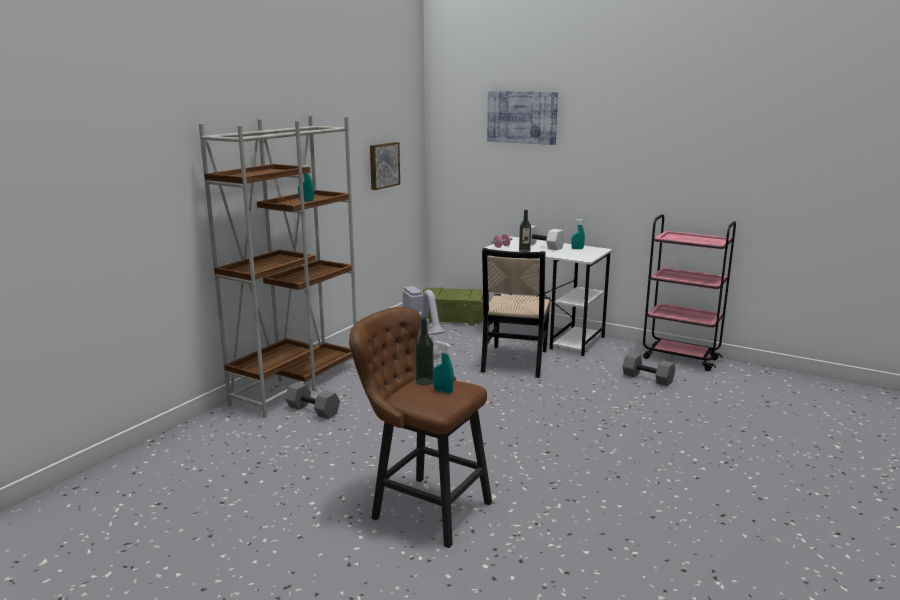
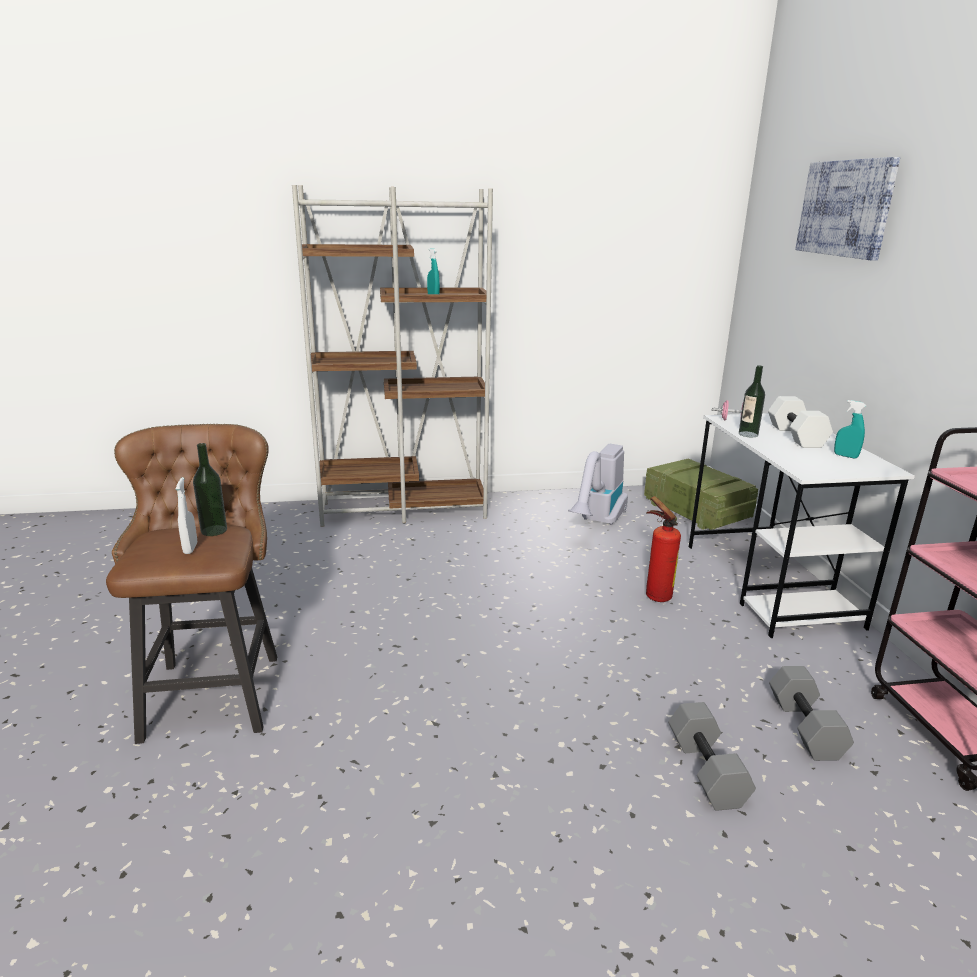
camera: 50 degrees right, 5 degrees up
grey dumbbell [285,382,340,419] -> grey dumbbell moved to [668,702,756,811]
picture [370,142,400,190] -> none
turquoise spray bottle [433,341,454,393] -> white spray bottle [176,477,197,554]
chair [481,248,550,378] -> fire extinguisher [646,496,681,602]

